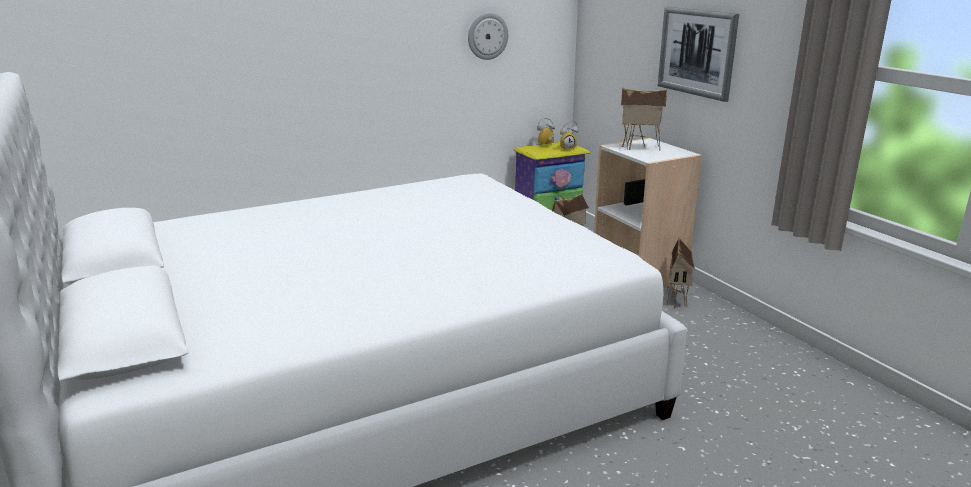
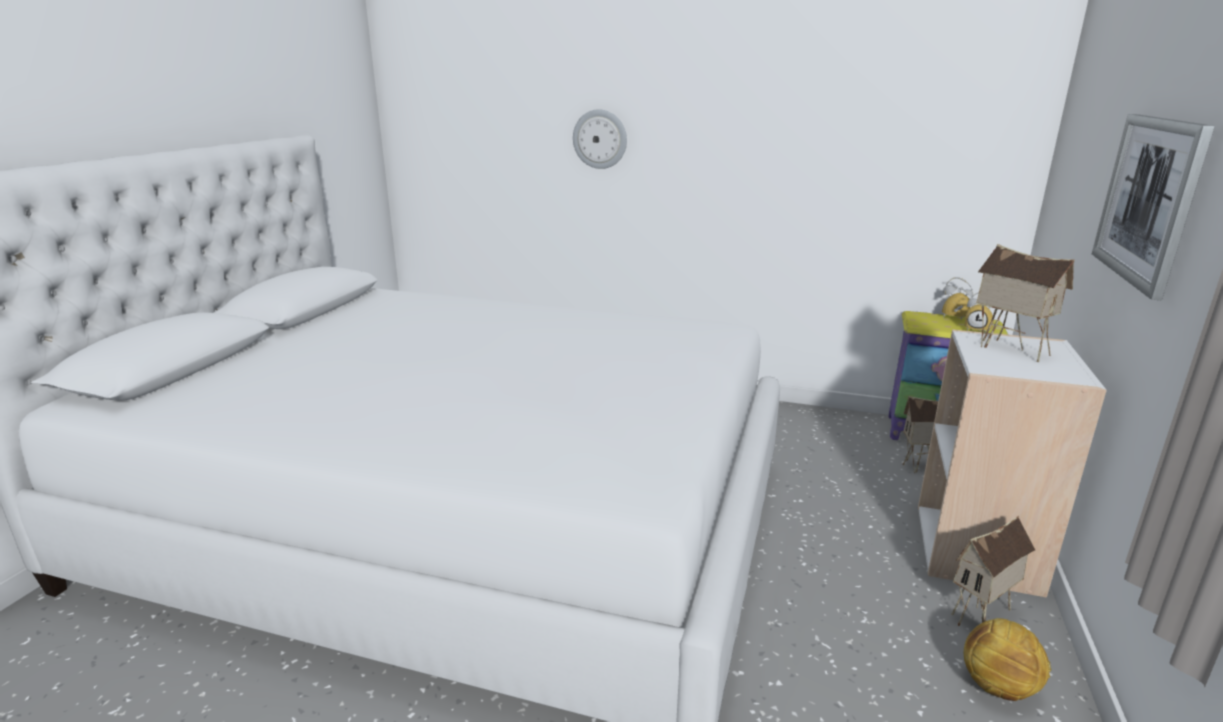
camera: 45 degrees right, 0 degrees up
wall clock [468,13,508,60] -> wall clock moved to [573,109,627,169]
none -> football [963,618,1052,701]

